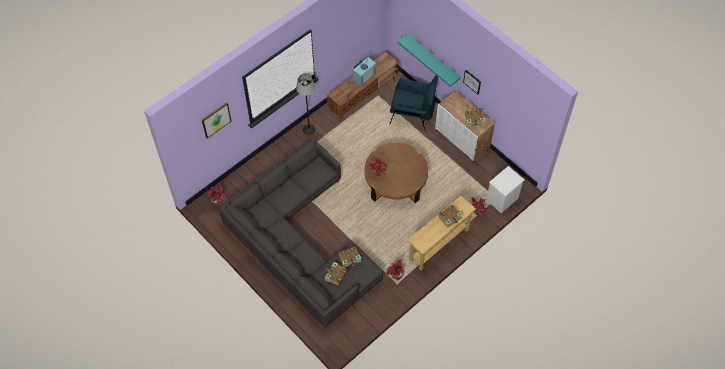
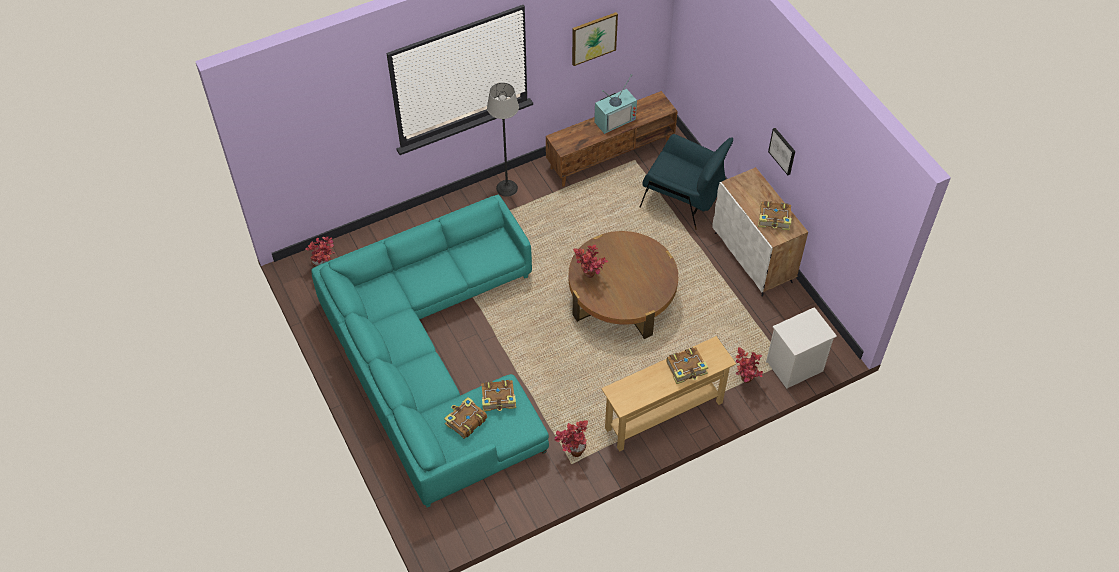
camera: 15 degrees right, 5 degrees down
picture [202,102,231,139] -> picture moved to [572,12,618,66]
grey sofa [219,138,383,328] -> turquoise sofa [312,195,549,507]
turquoise shelf [397,34,461,87] -> none

